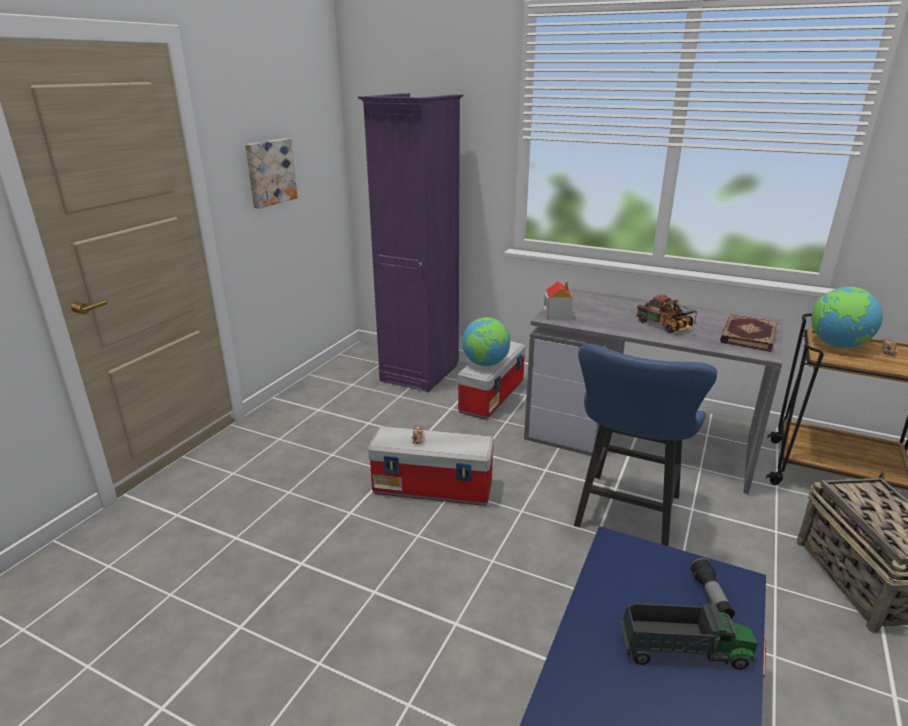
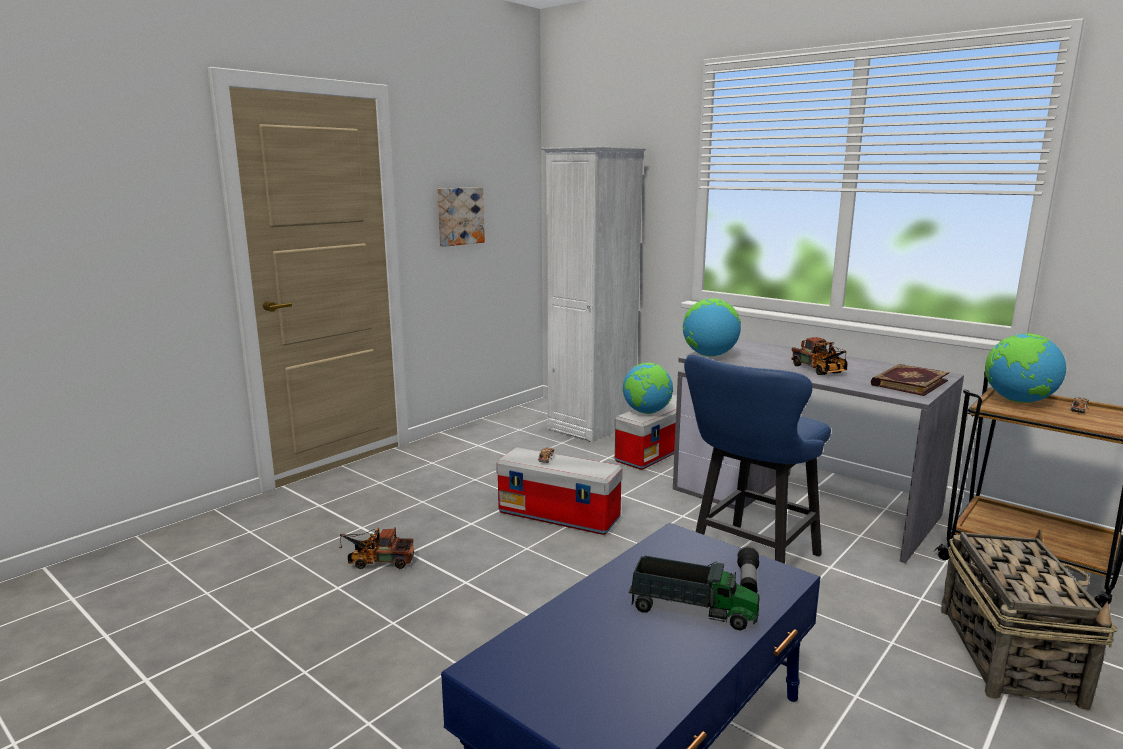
camera: 15 degrees right, 10 degrees down
purple cabinet [358,93,463,392] -> white cabinet [541,147,646,442]
toy house [544,281,573,320] -> globe [683,298,741,356]
none -> toy truck [339,528,414,569]

